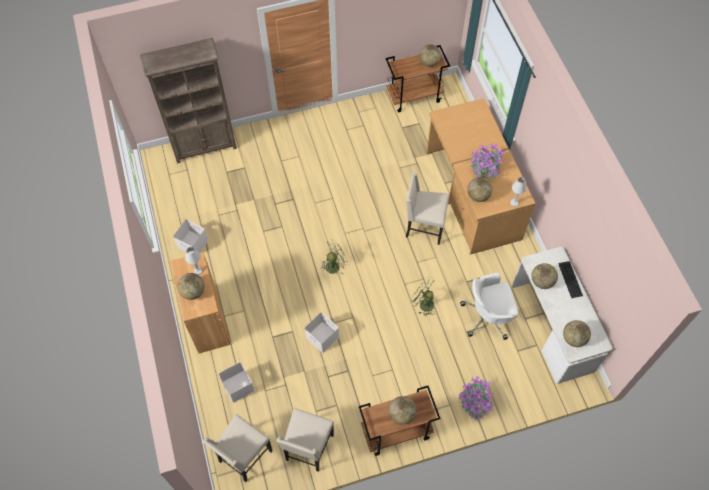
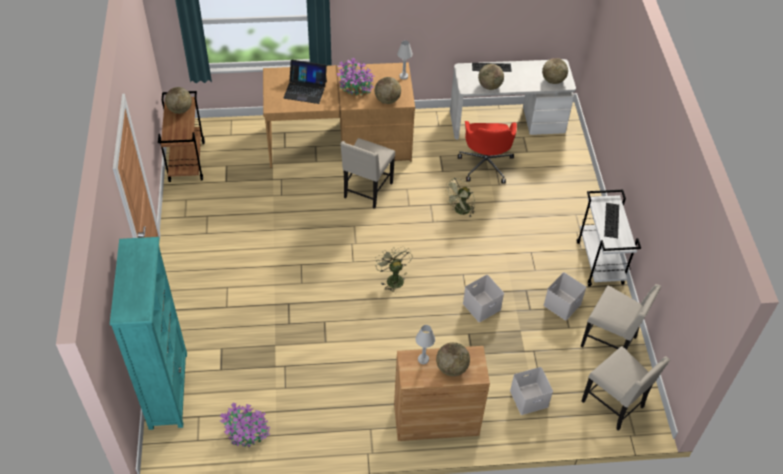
camera: 80 degrees left, 10 degrees down
brown bookcase [140,38,237,164] -> turquoise bookcase [110,237,187,430]
white storage box [173,219,209,254] -> white storage box moved to [543,272,586,321]
brown cart [359,386,441,456] -> white cart [577,190,641,286]
globe [389,396,417,425] -> keyboard [604,203,619,238]
potted plant [459,376,493,420] -> potted plant moved to [220,403,270,448]
white office chair [460,273,518,340] -> red office chair [458,121,517,184]
none -> laptop [284,60,327,104]

